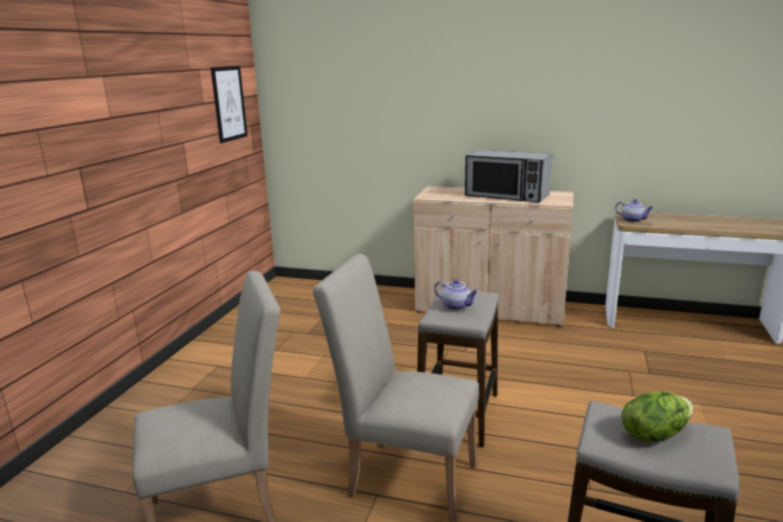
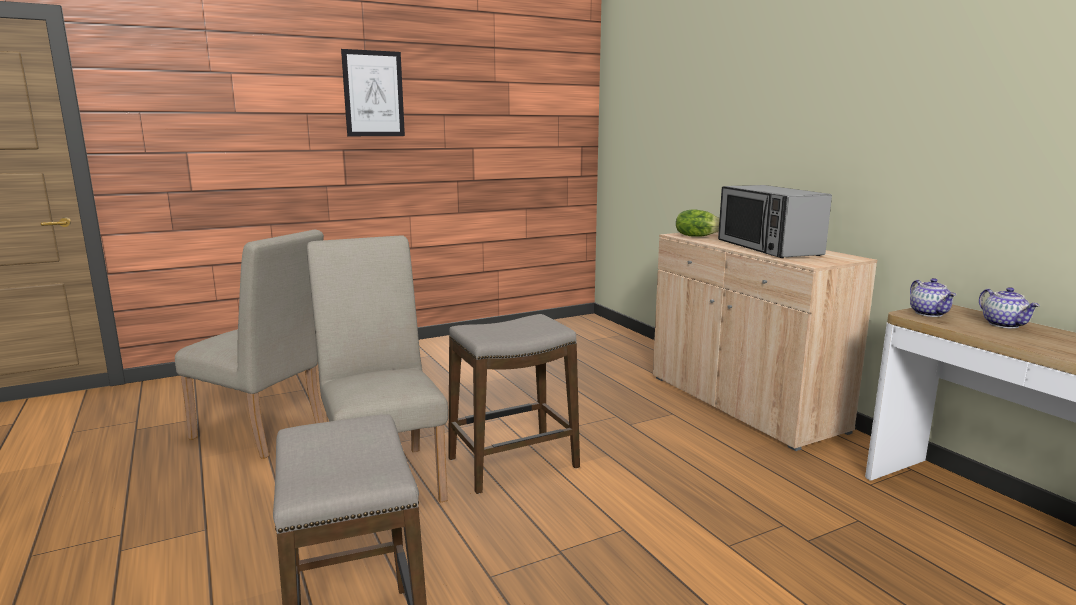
camera: 45 degrees right, 5 degrees down
picture [211,66,248,143] -> picture moved to [341,49,405,136]
teapot [434,279,479,310] -> teapot moved to [979,287,1040,329]
lettuce [621,392,694,442] -> lettuce moved to [676,209,720,237]

